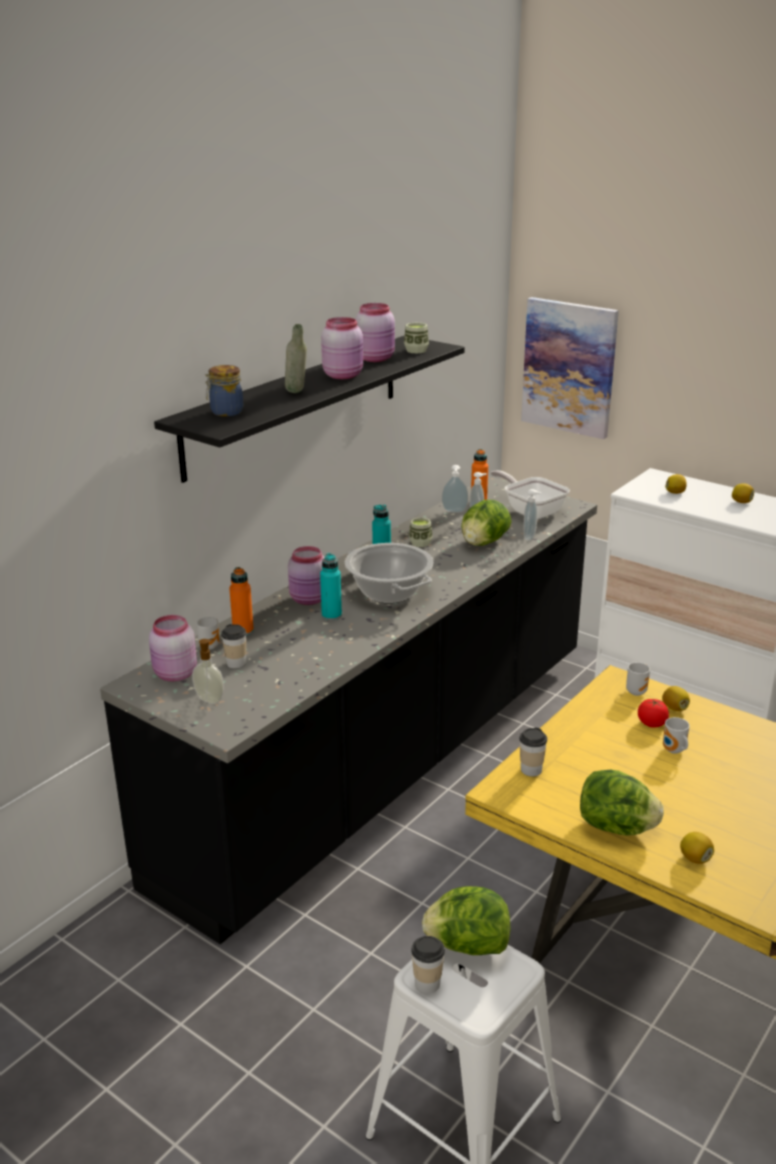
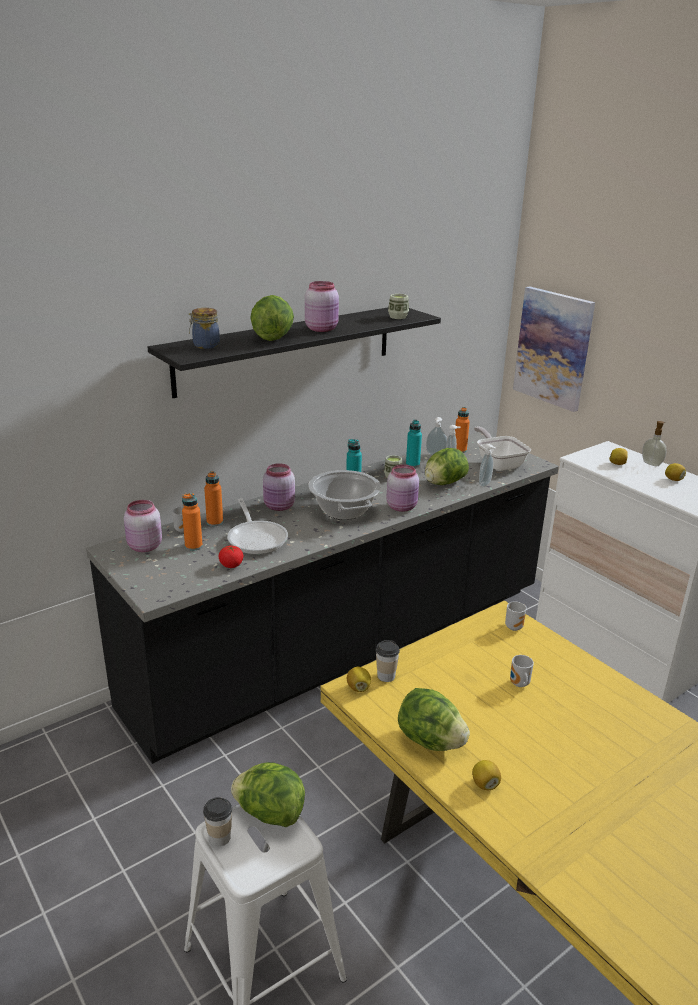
camera: 15 degrees right, 0 degrees up
soap dispenser [192,638,224,704] -> soap dispenser moved to [642,421,667,466]
cup [221,624,246,669] -> orange bottle [182,493,203,551]
grey bottle [285,324,307,393] -> lettuce [250,295,294,341]
turquoise bottle [320,553,342,621] -> turquoise bottle moved to [406,420,422,468]
pink jar [355,303,395,362] -> pink jar moved to [386,464,419,512]
tomato [638,699,669,728] -> tomato moved to [219,545,243,568]
lemon [662,686,690,711] -> lemon moved to [347,667,371,692]
none -> frying pan [227,498,288,554]

